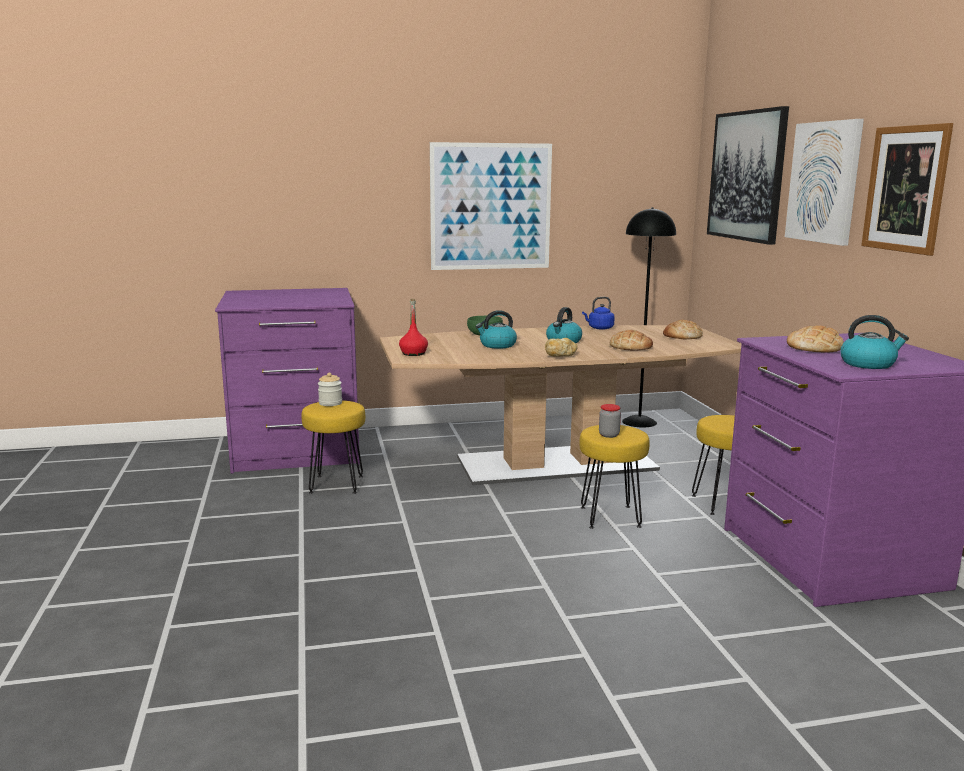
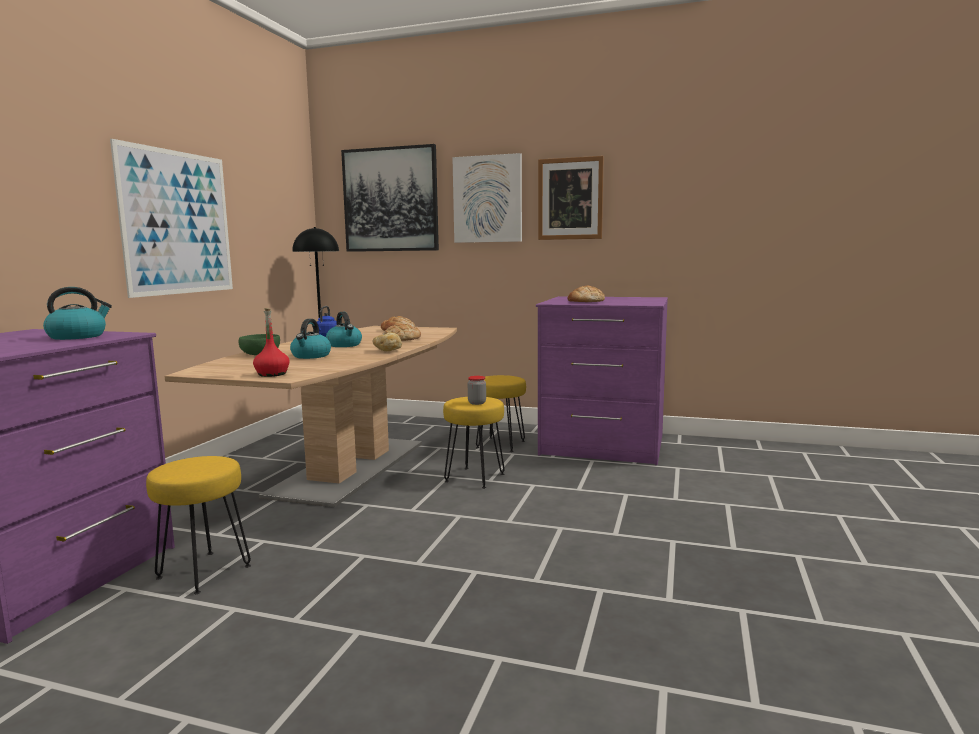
camera: 60 degrees left, 5 degrees down
jar [318,373,342,406] -> none
kettle [840,315,909,369] -> kettle moved to [43,287,112,340]

